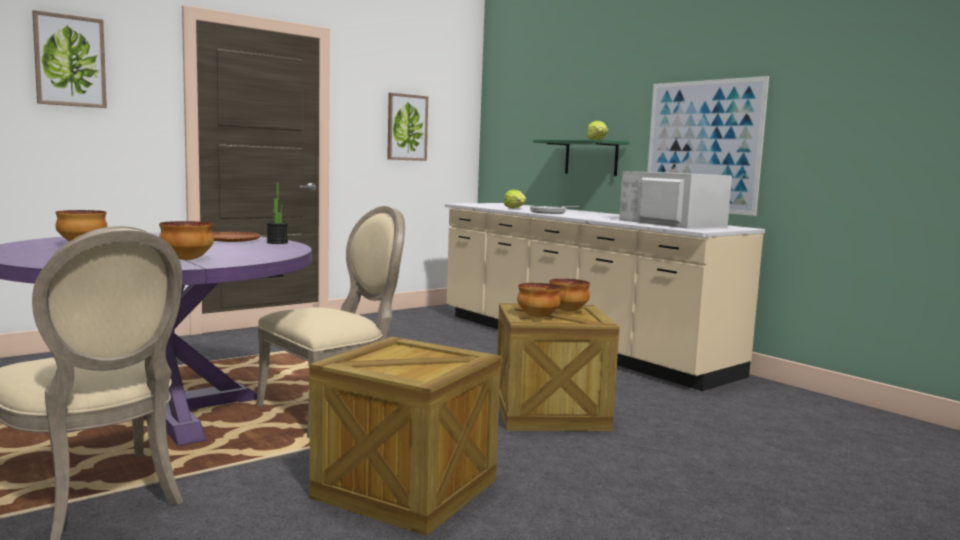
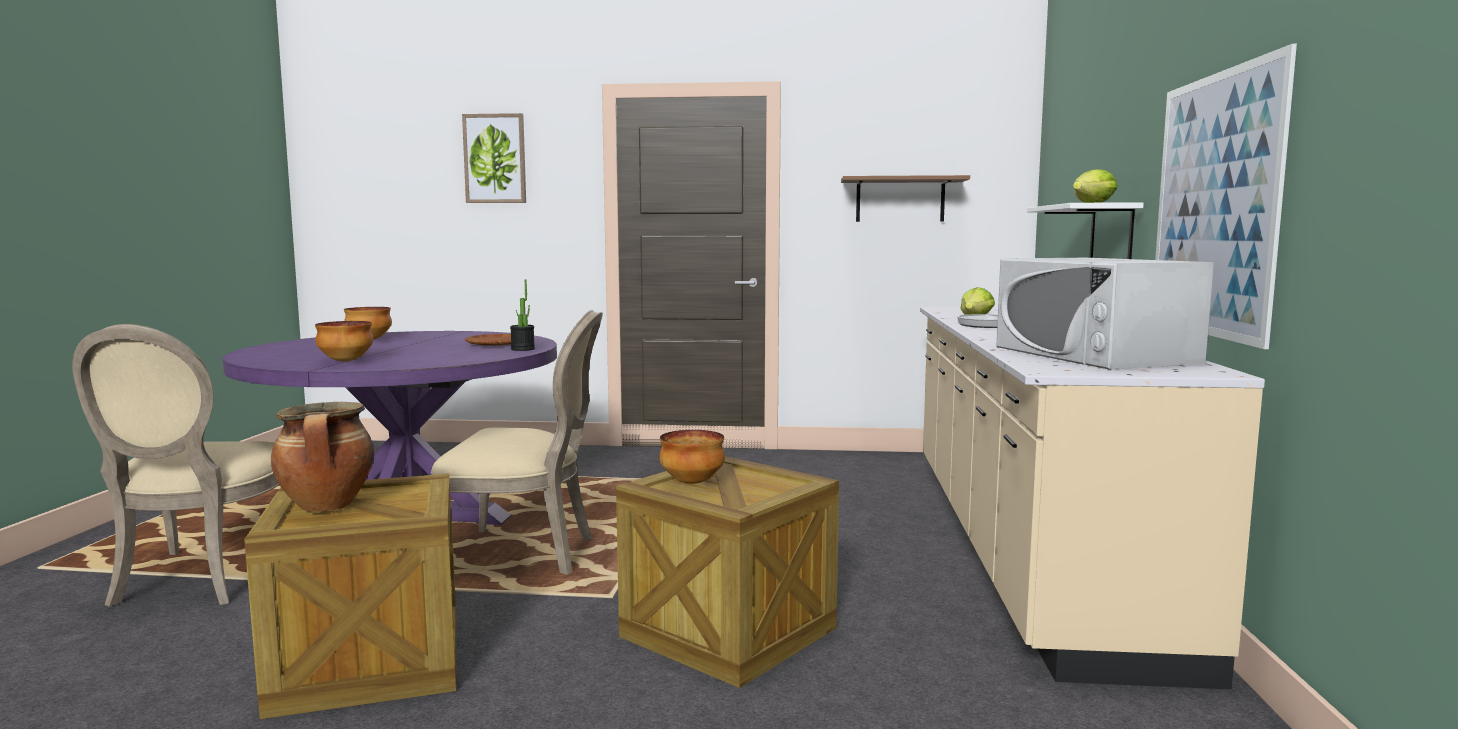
camera: 45 degrees right, 0 degrees up
picture [387,93,428,161] -> brown shelf [841,175,970,222]
green shelf [533,140,629,176] -> white shelf [1027,202,1144,259]
bowl [549,279,590,312] -> none
white microwave [619,171,732,228] -> white microwave turned 150 degrees clockwise [996,258,1214,370]
none -> cooking pot [271,402,374,512]

